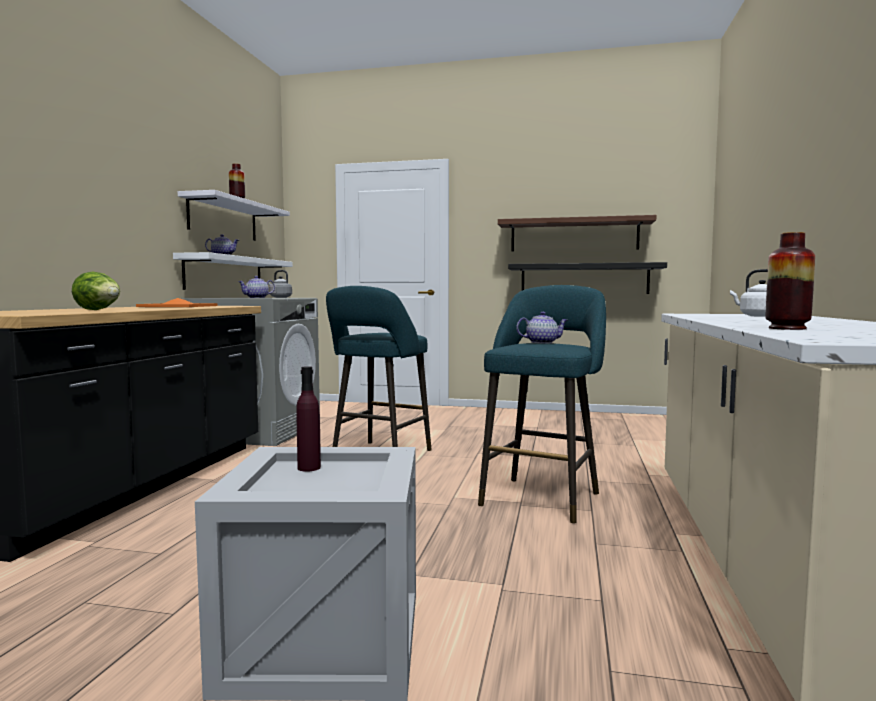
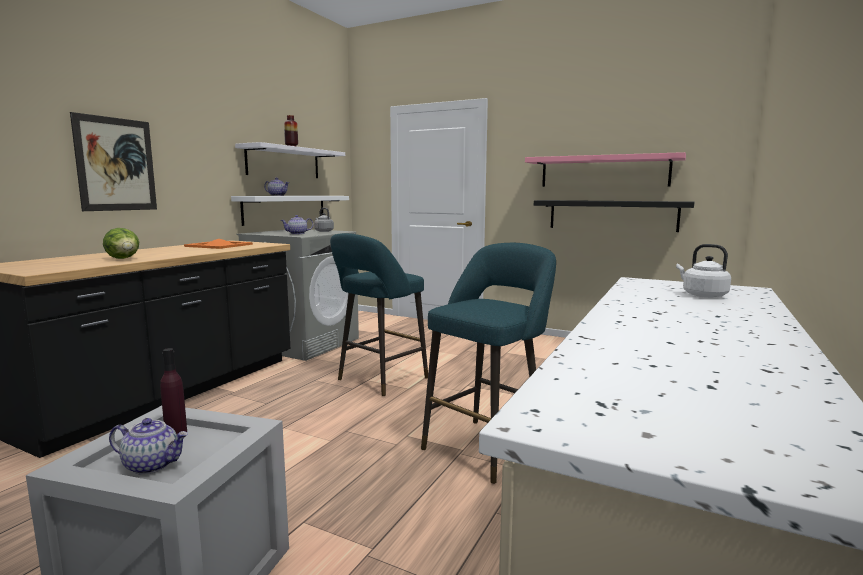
camera: 15 degrees right, 5 degrees up
brown shelf [498,215,656,251] -> pink shelf [525,152,686,187]
teapot [516,312,568,344] -> teapot moved to [109,418,188,475]
vase [766,232,815,330] -> none
none -> picture [70,112,157,211]

